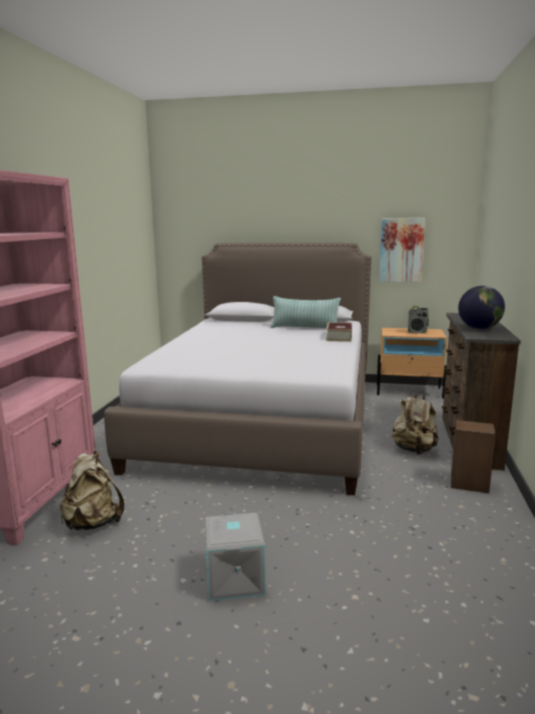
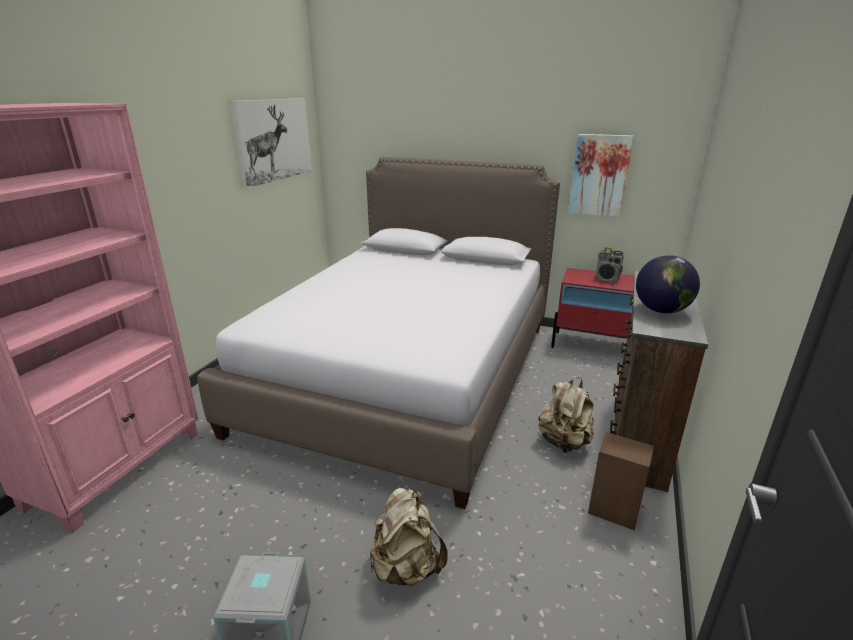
camera: 10 degrees right, 10 degrees up
beige backpack [60,451,124,530] -> beige backpack moved to [370,488,448,587]
pillow [271,296,341,328] -> none
book [326,322,352,342] -> none
beige nightstand [377,328,447,398] -> red nightstand [551,268,634,348]
none -> picture [230,98,312,189]

